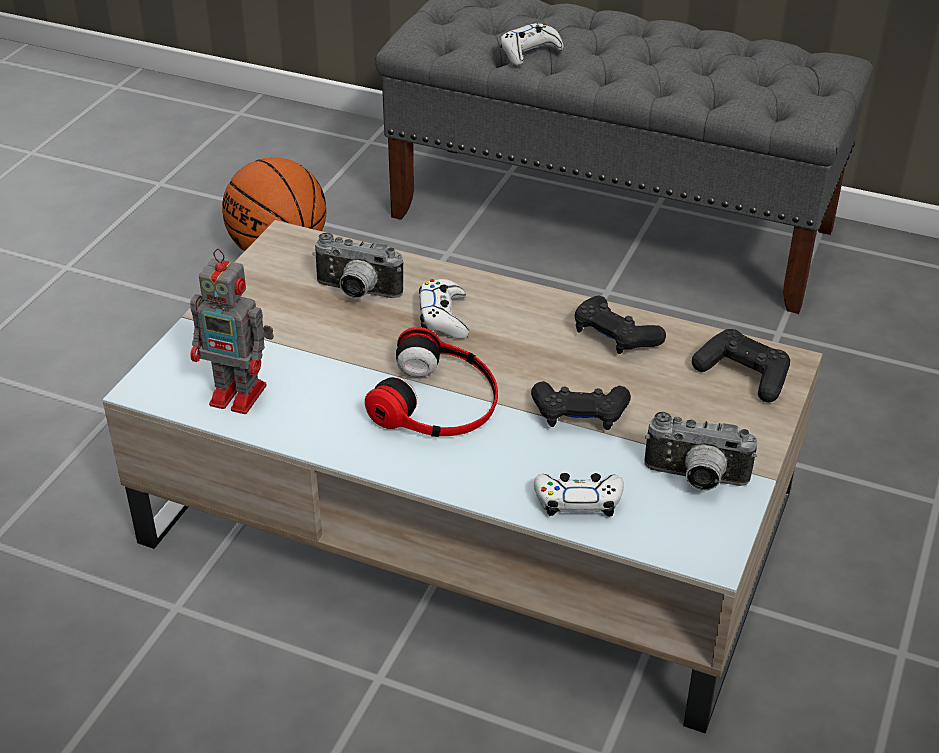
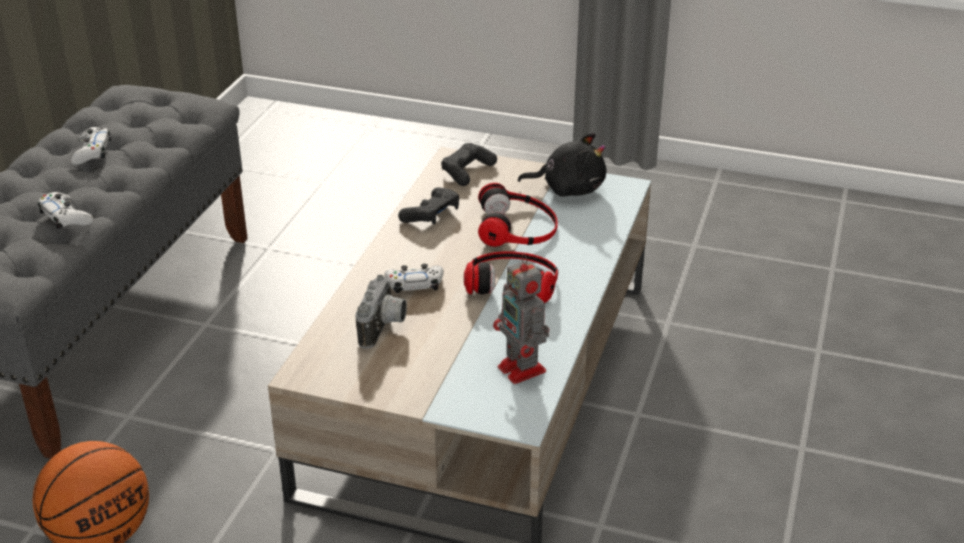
camera: 95 degrees left, 5 degrees down
toy robot [190,249,274,414] -> toy robot turned 135 degrees clockwise [493,254,549,384]
black game controller [531,381,631,430] -> headphones [478,183,558,247]
white game controller [534,473,624,517] -> white game controller moved to [70,127,111,165]
camera [644,412,758,491] -> black plush toy [518,133,607,197]

